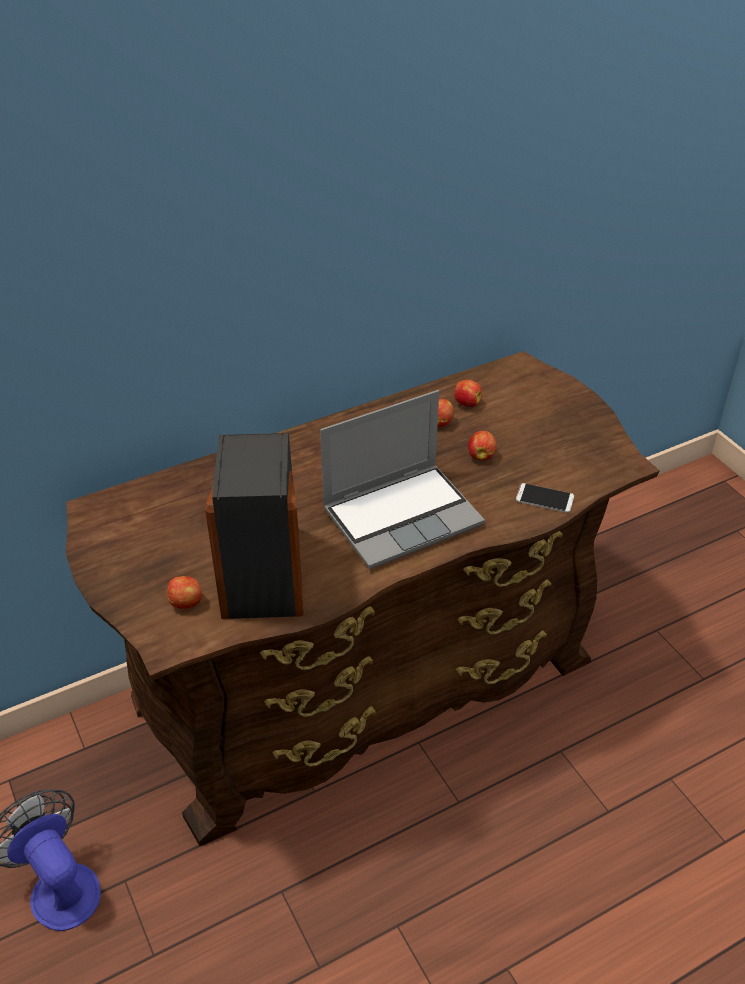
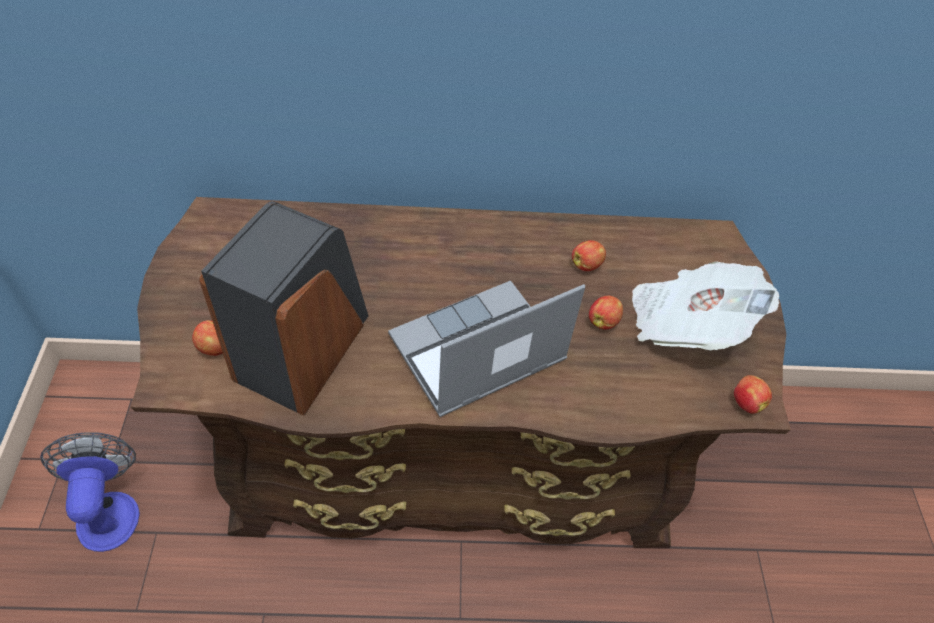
camera: 25 degrees right, 10 degrees up
laptop [320,390,485,569] -> laptop turned 150 degrees clockwise [388,280,585,417]
apple [455,380,482,407] -> apple moved to [734,375,772,414]
phone [516,483,574,513] -> none
none -> newspaper [632,262,779,350]

